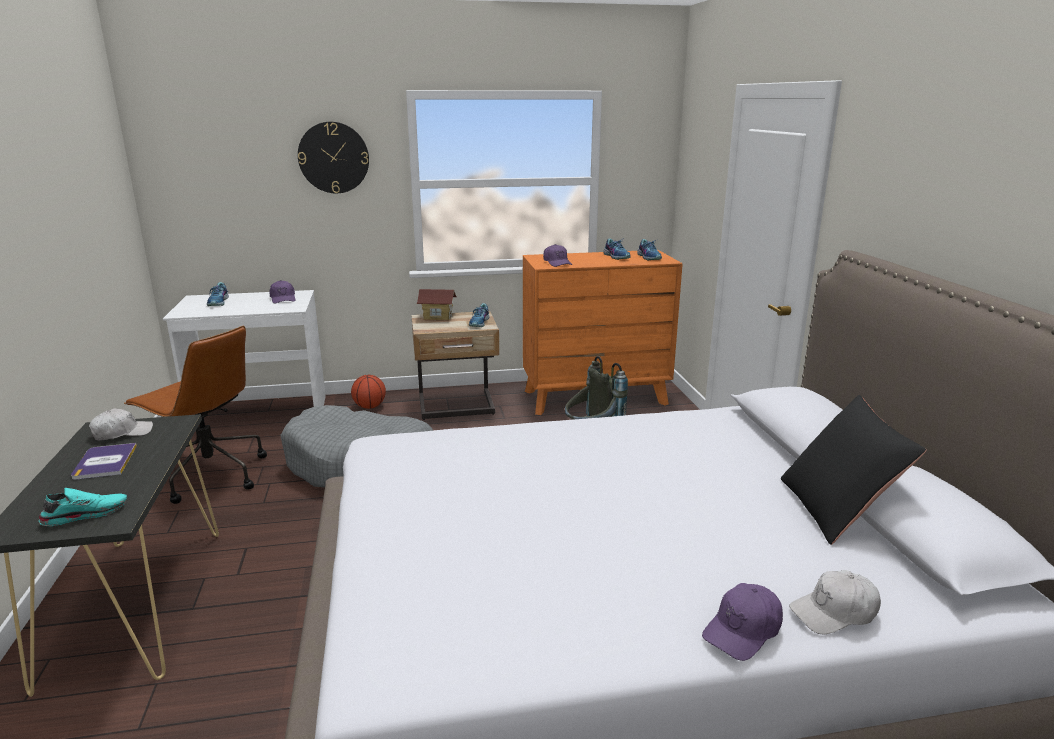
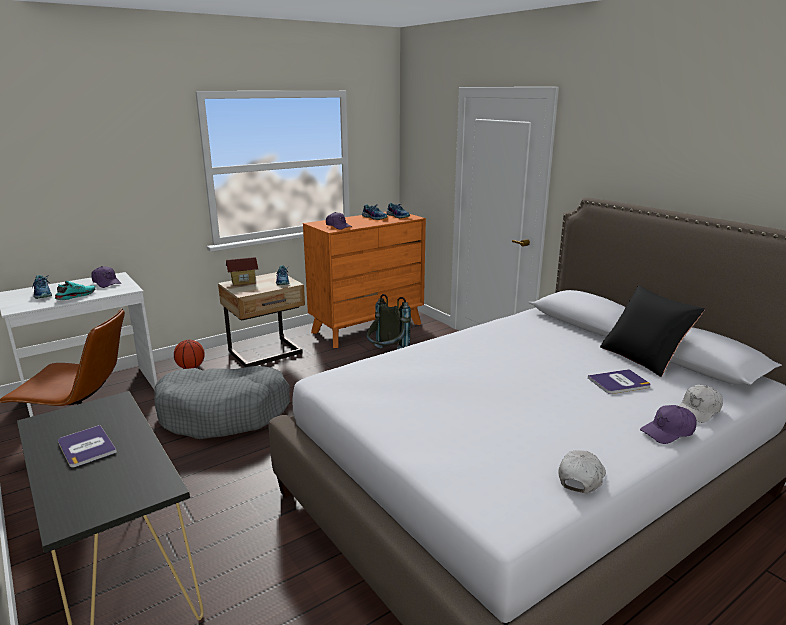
camera: 25 degrees left, 0 degrees up
turquoise shoe [39,488,127,526] -> turquoise shoe moved to [54,281,95,300]
white cap [89,408,153,441] -> white cap moved to [558,450,606,493]
wall clock [298,122,369,193] -> none
purple cap [702,583,783,661] -> purple cap turned 45 degrees clockwise [640,405,697,444]
none -> book [588,369,650,394]

